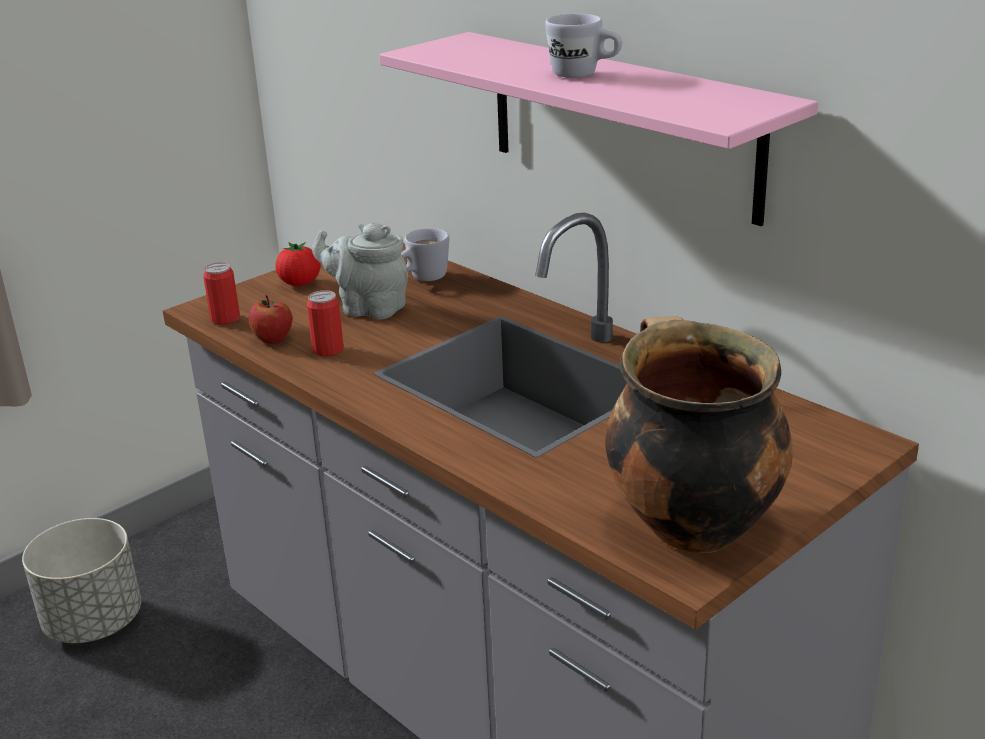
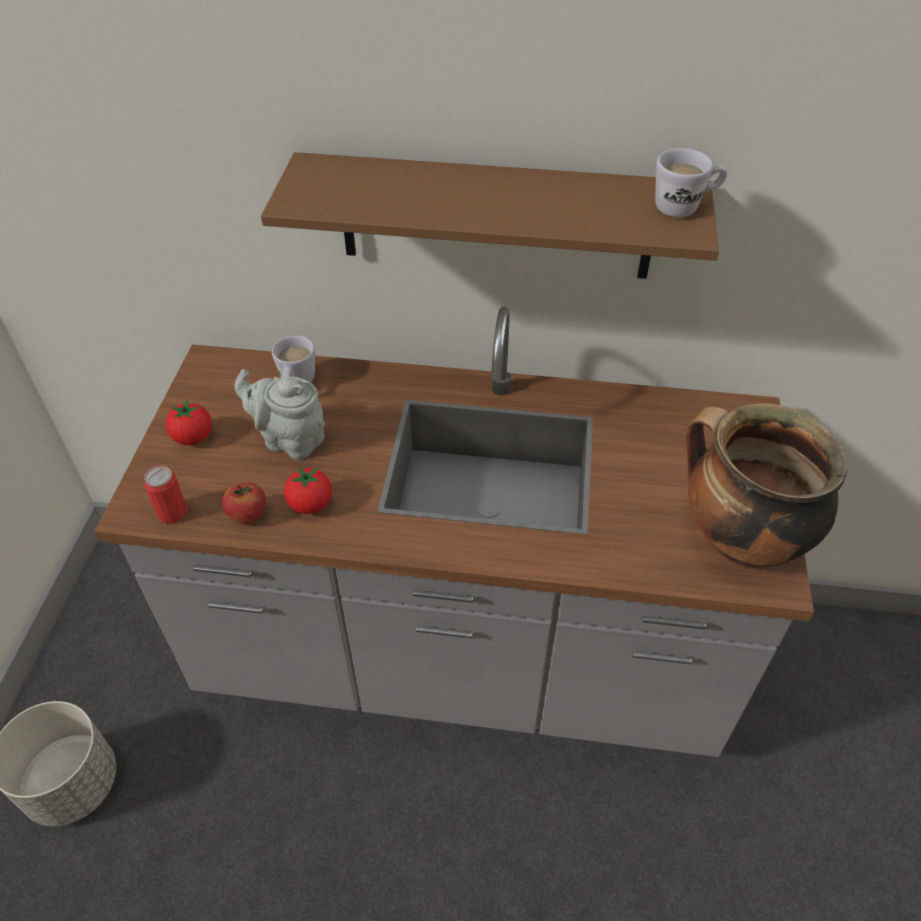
camera: 40 degrees left, 20 degrees up
can [307,290,344,357] -> tomato [284,467,332,514]
grey teapot [312,223,408,319] -> grey teapot turned 45 degrees clockwise [234,369,325,460]
pink shelf [379,32,818,226] -> brown shelf [261,152,719,279]
white mug [545,14,622,78] -> white mug moved to [655,148,727,218]

